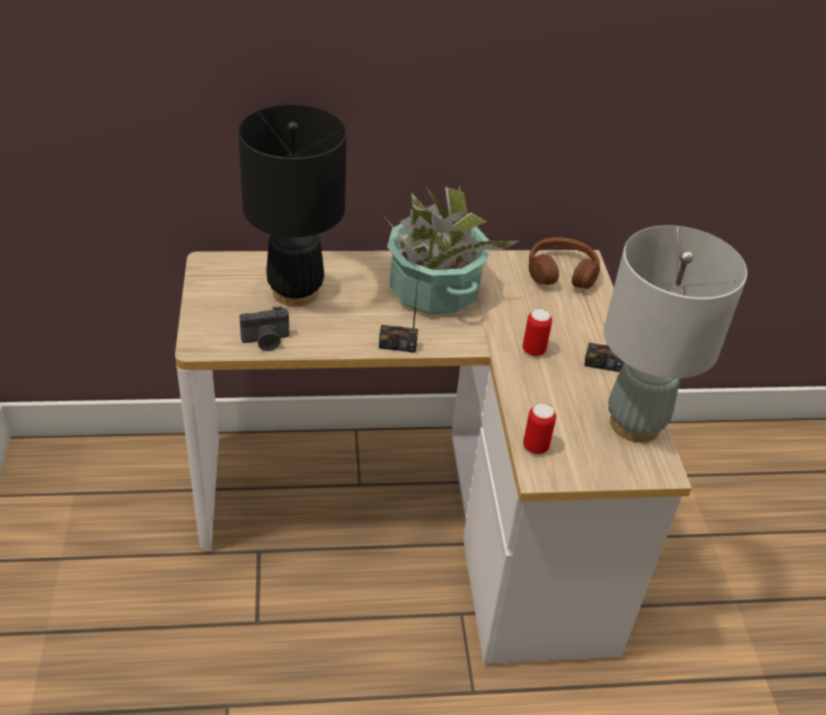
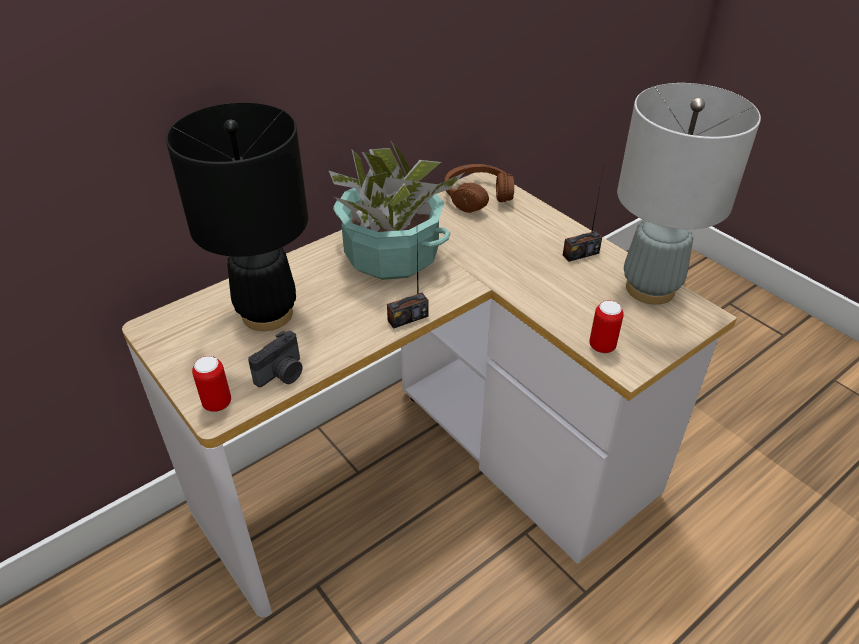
camera: 30 degrees left, 0 degrees up
can [523,309,552,356] -> can moved to [192,356,231,412]

